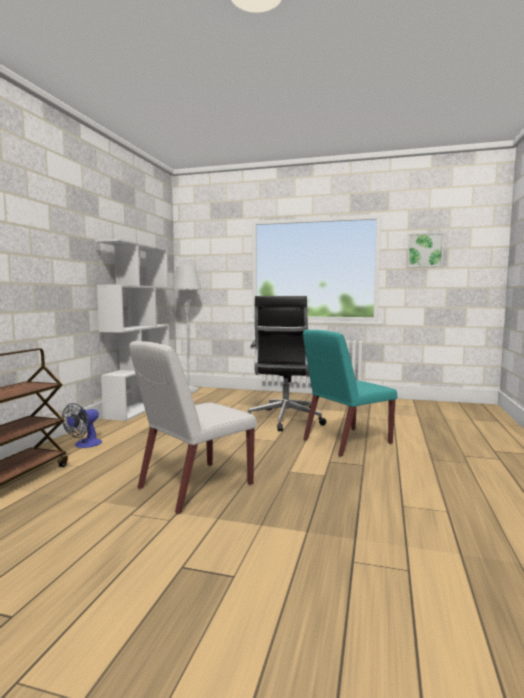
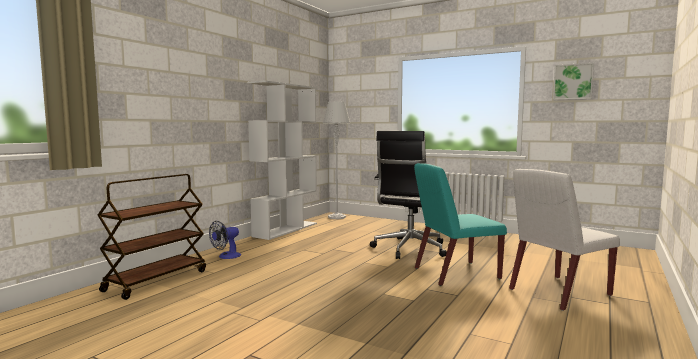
camera: 15 degrees right, 0 degrees up
white chair [129,341,257,514] -> white chair moved to [509,169,620,311]

